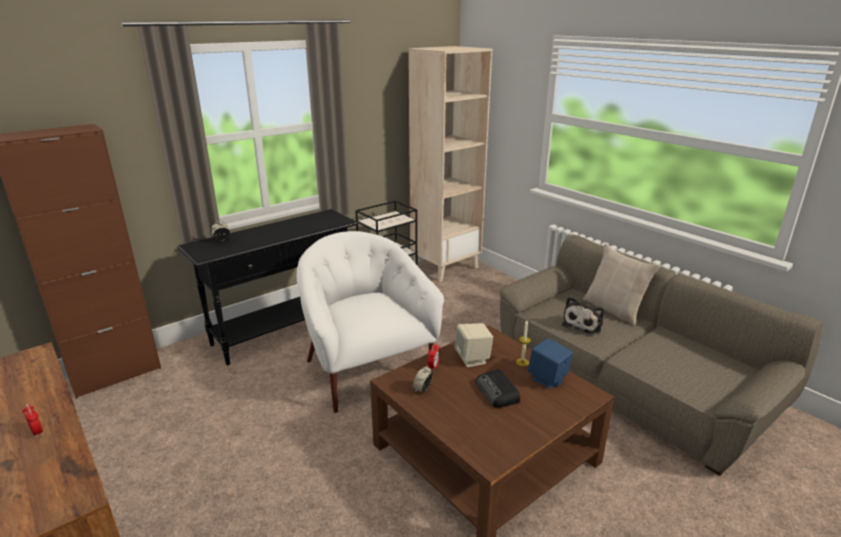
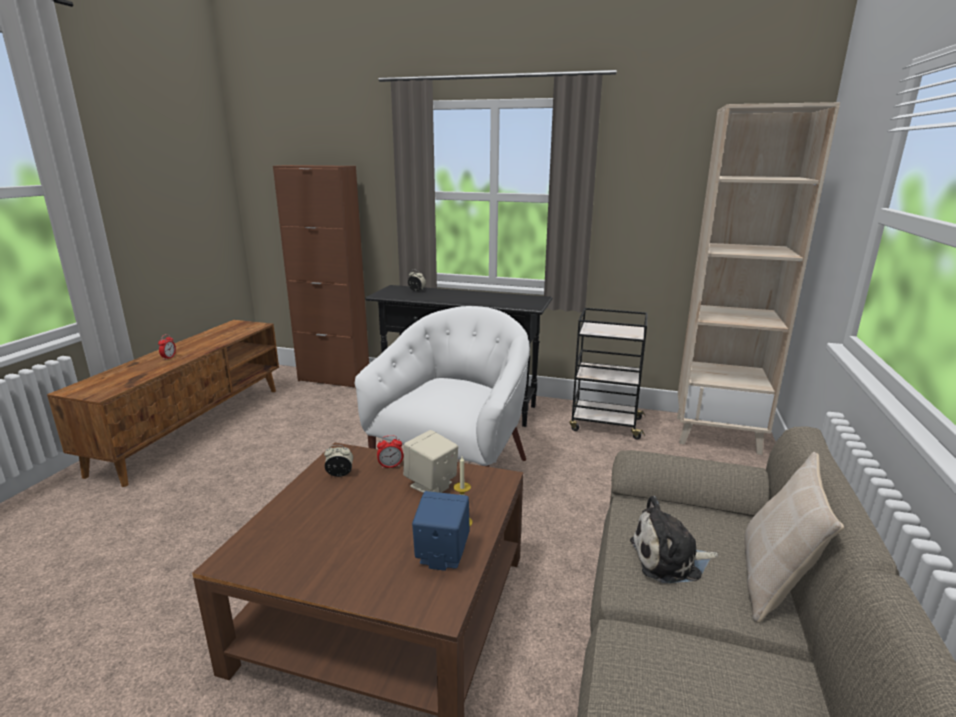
camera: 55 degrees right, 5 degrees down
radio [476,369,520,408] -> none

